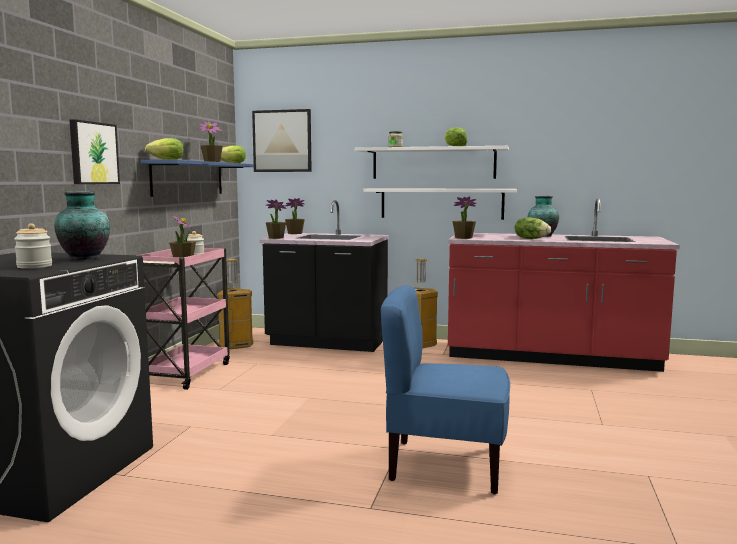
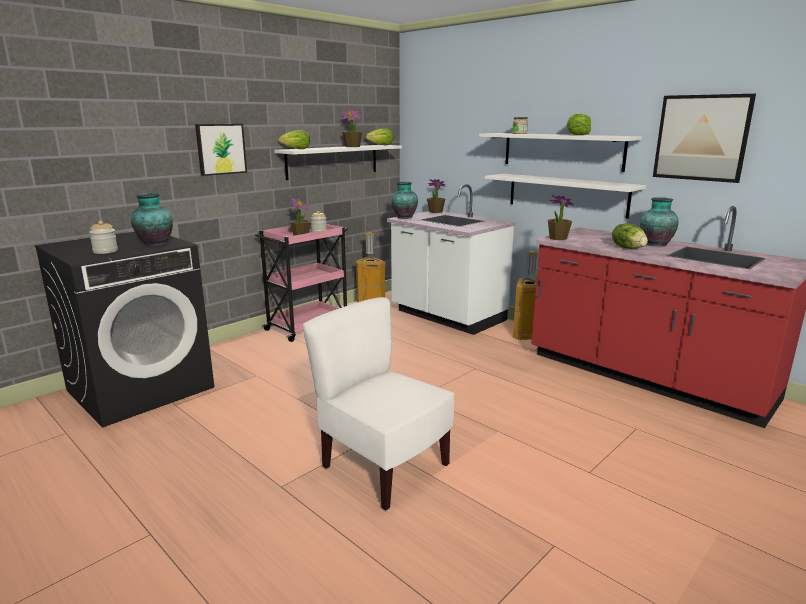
camera: 30 degrees right, 10 degrees up
blue shelf [141,160,254,197] -> white shelf [274,145,402,180]
picture [252,109,312,172] -> picture moved to [653,94,756,183]
black counter [259,200,389,352] -> white counter [387,184,515,335]
potted plant [266,200,287,239] -> vase [391,182,418,219]
blue chair [381,286,510,494] -> white chair [303,297,455,510]

